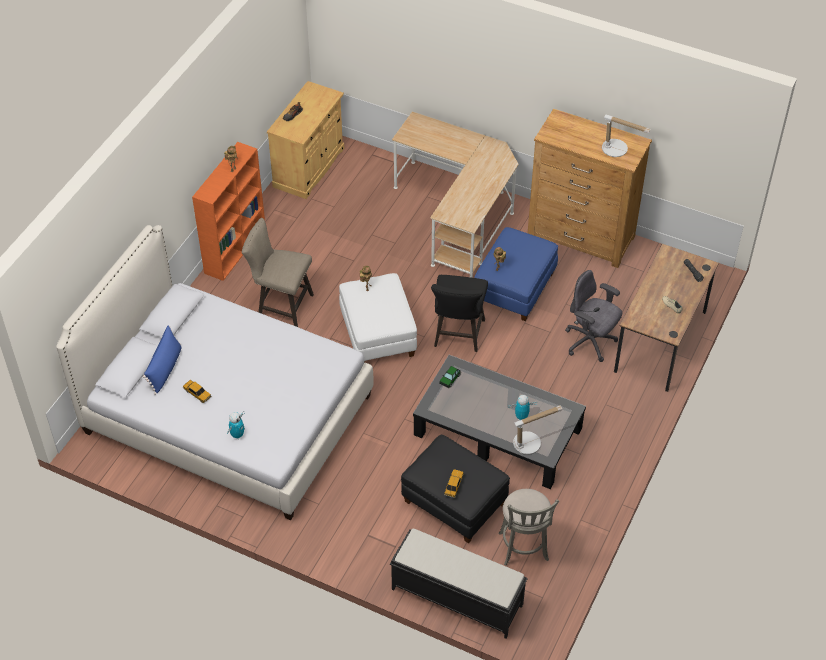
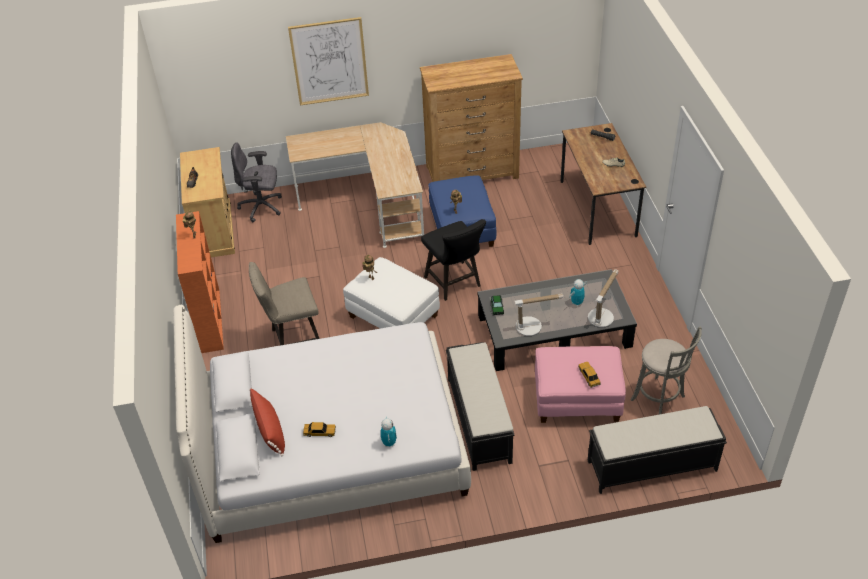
camera: 35 degrees left, 5 degrees down
blue pillow [143,326,181,395] -> red pillow [249,388,285,456]
black ottoman [401,435,510,543] -> pink ottoman [535,346,626,423]
grey office chair [565,270,622,362] -> grey office chair moved to [231,142,282,222]
table lamp [602,115,651,157] -> table lamp moved to [515,293,563,336]
none -> picture [288,17,369,105]
none -> black bench [446,342,515,471]

